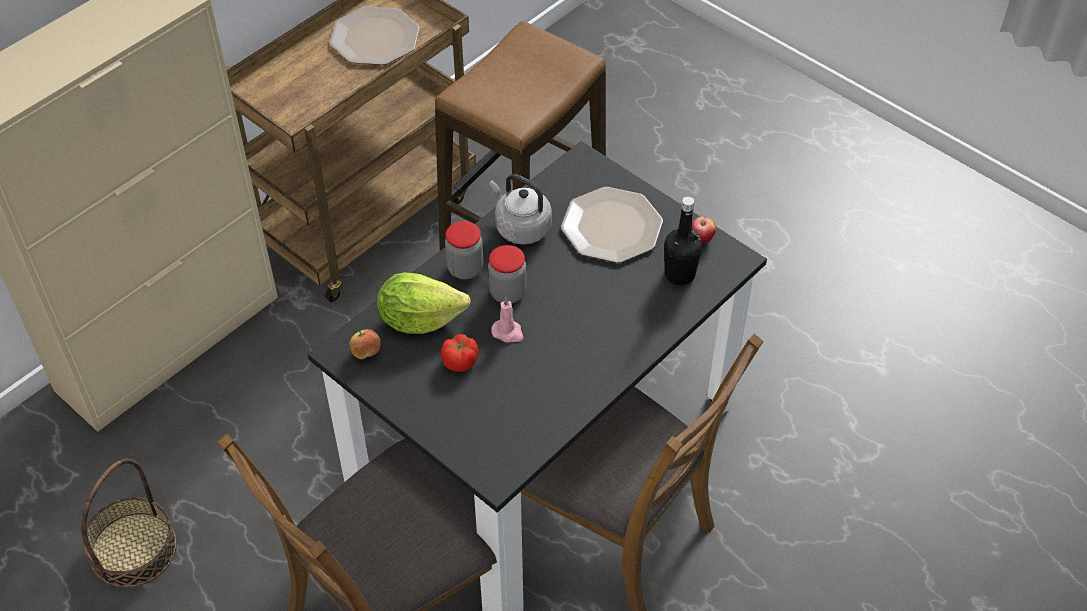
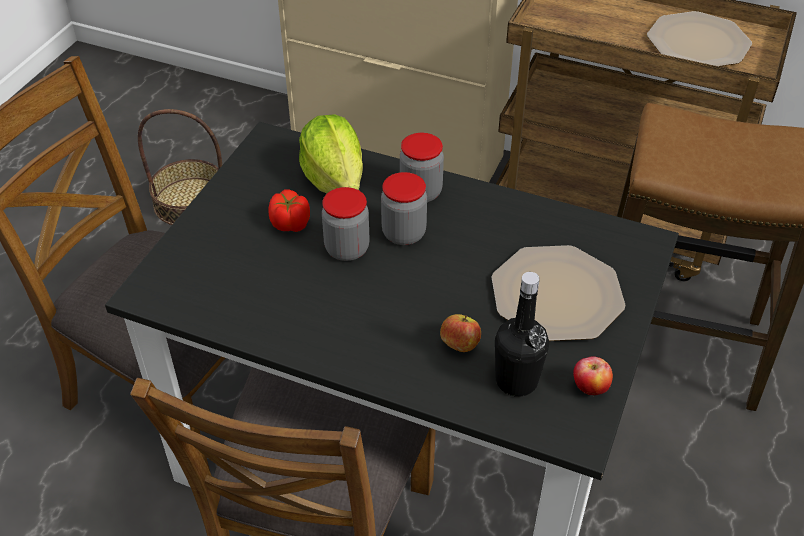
camera: 70 degrees right, 5 degrees down
apple [349,329,381,359] -> apple moved to [440,314,481,352]
grey kettle [489,174,552,244] -> none
pink candle [491,297,523,343] -> jar [322,187,370,261]

